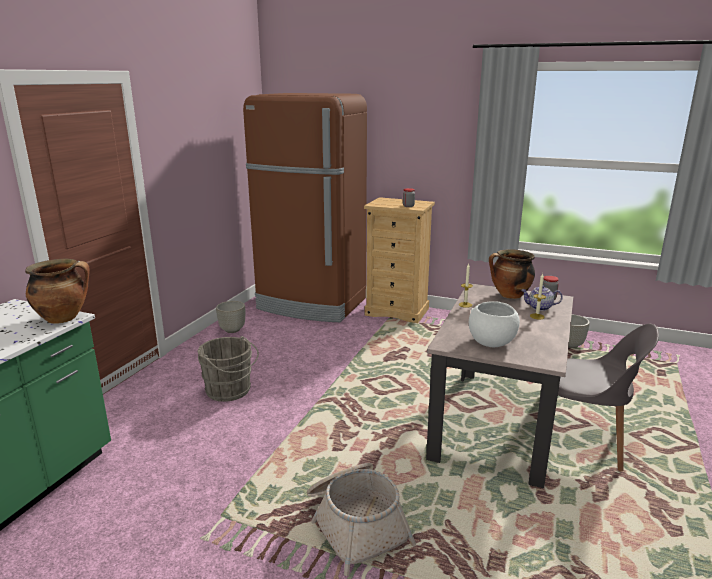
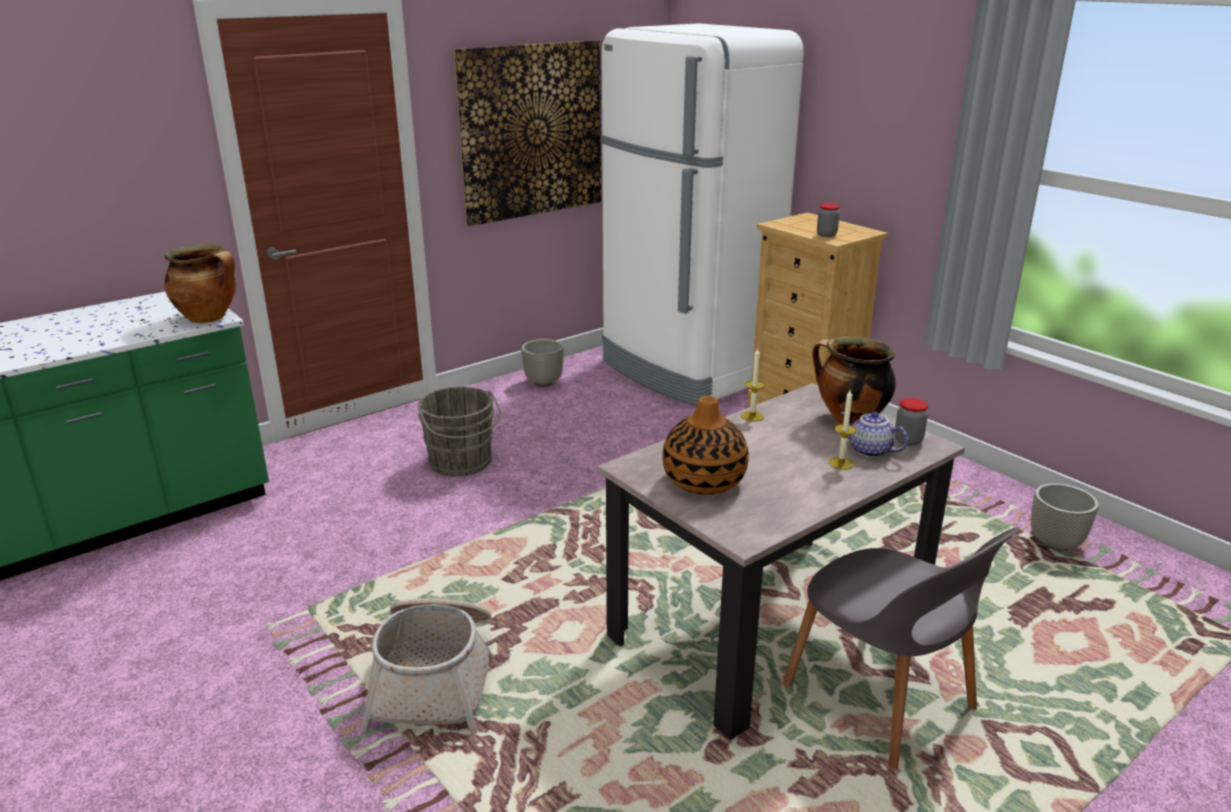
camera: 30 degrees right, 5 degrees up
brown fridge [243,93,367,322] -> white fridge [601,23,804,406]
white bowl [469,301,520,347] -> vase [663,396,749,495]
none -> picture [454,40,601,226]

